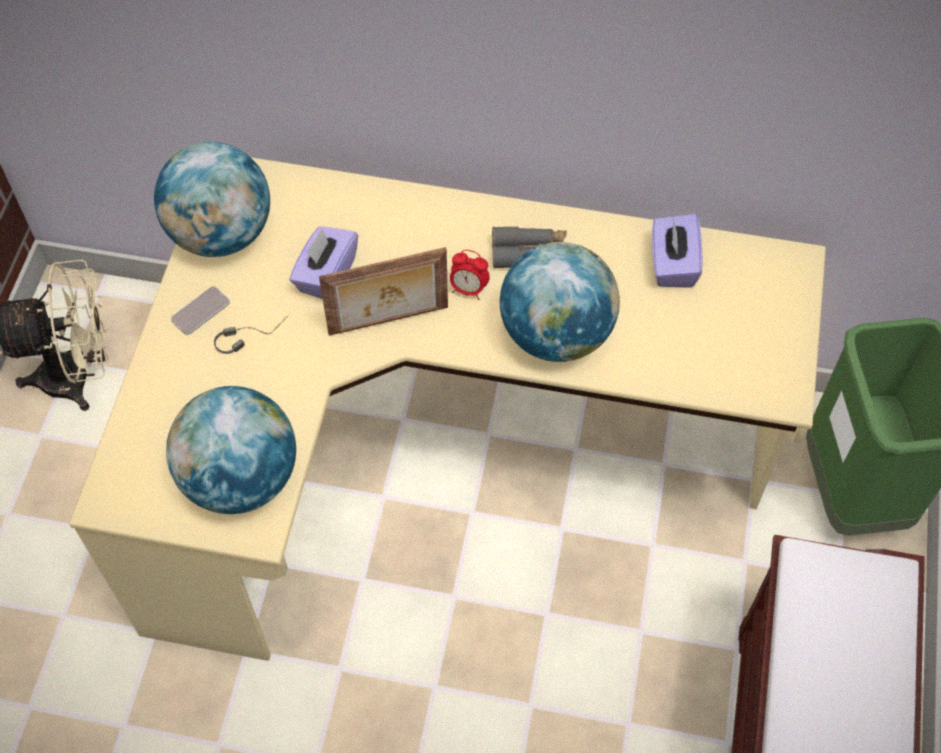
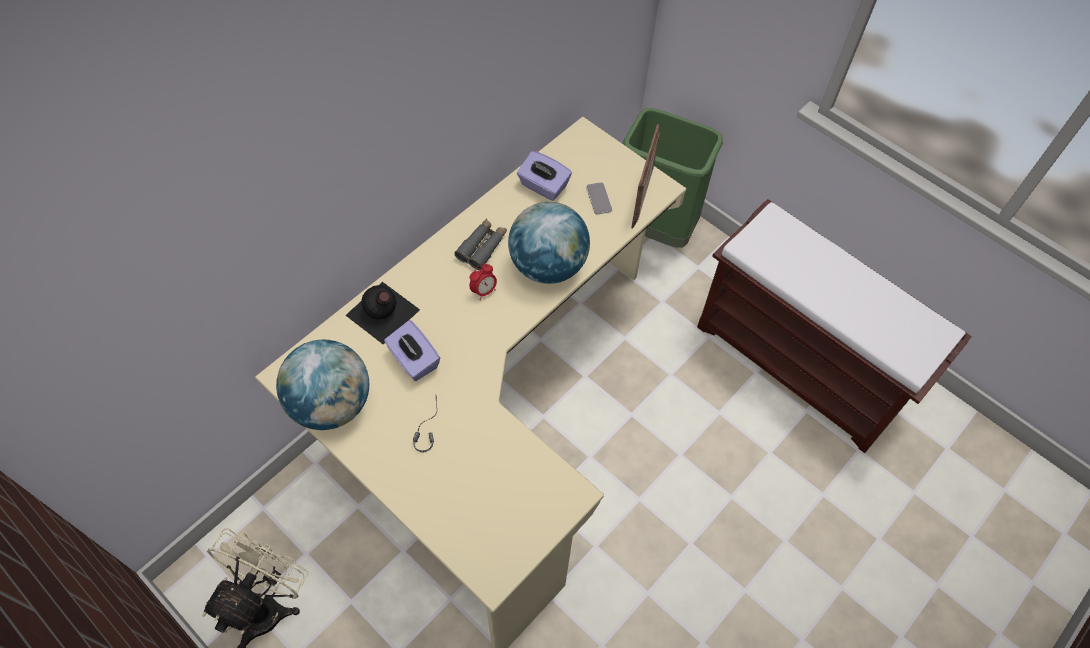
camera: 60 degrees left, 0 degrees up
globe [166,386,296,514] -> none
phone [171,286,230,335] -> phone moved to [586,182,612,214]
picture frame [319,247,448,336] -> picture frame moved to [631,124,660,228]
none -> black bottle [345,282,420,345]

